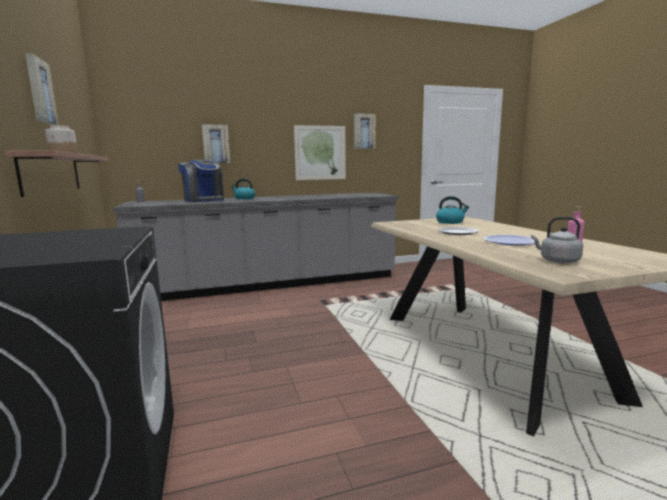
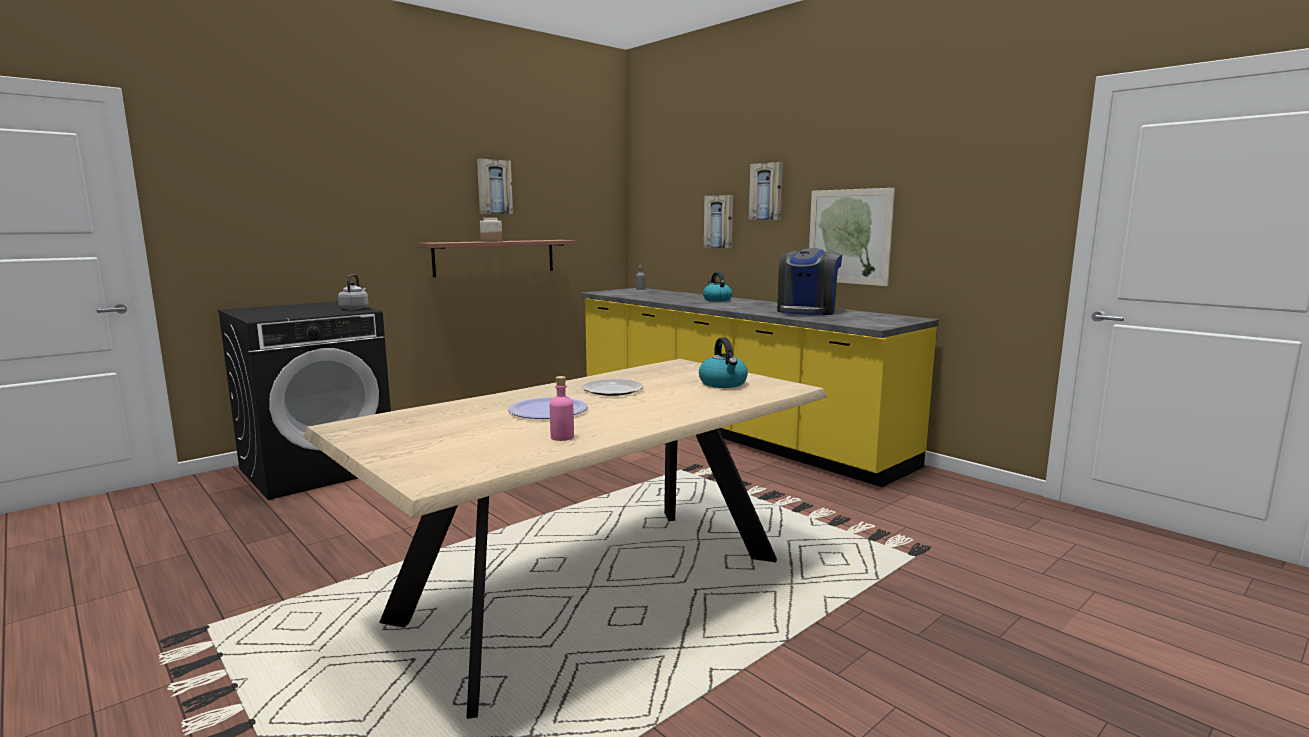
camera: 65 degrees right, 0 degrees up
grey counter [113,193,398,301] -> yellow counter [580,288,939,487]
coffee machine [178,160,224,202] -> coffee machine moved to [777,248,842,315]
picture [354,113,376,149] -> picture moved to [749,162,783,220]
grey kettle [531,217,583,263] -> grey kettle moved to [338,274,369,310]

